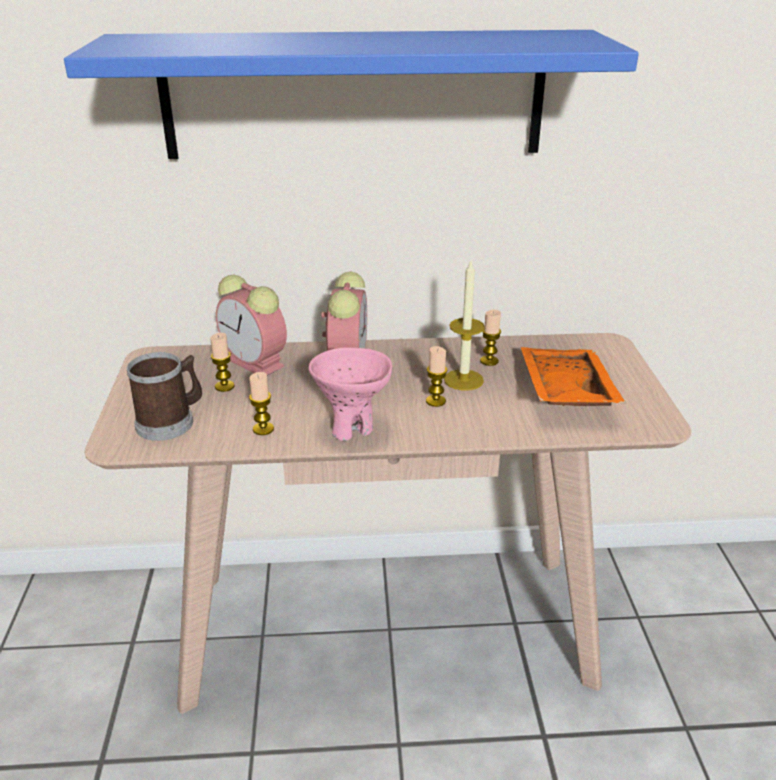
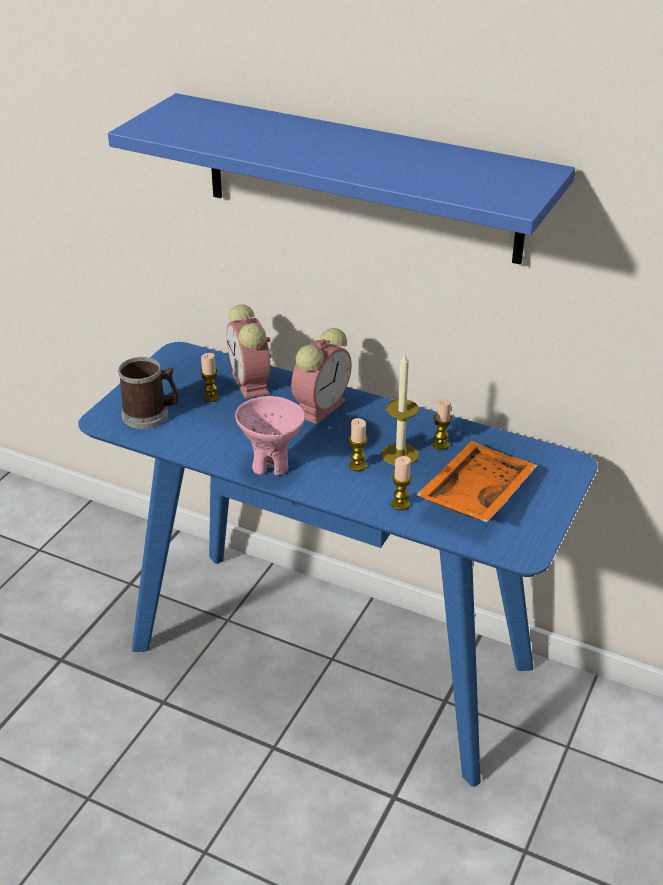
camera: 30 degrees right, 5 degrees up
beige console table [85,333,691,714] -> blue console table [78,342,598,787]
candle [249,372,274,435] -> candle moved to [391,456,412,510]

